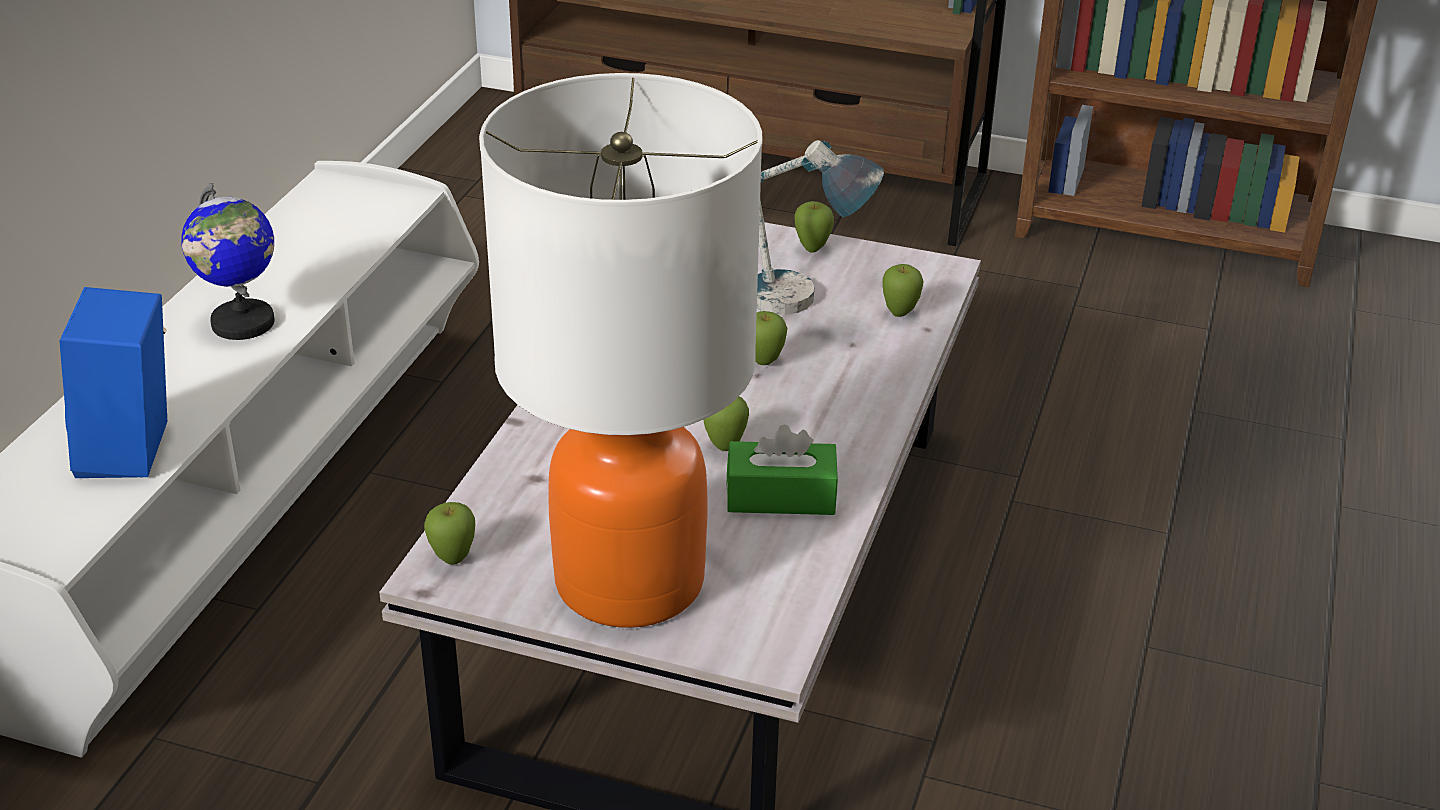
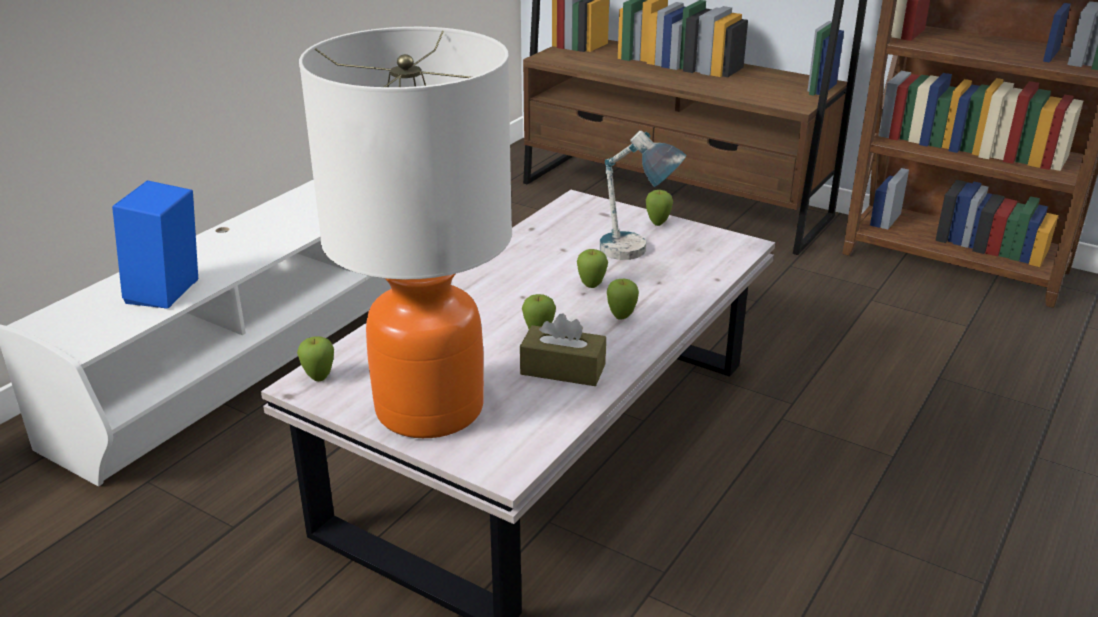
camera: 15 degrees right, 5 degrees down
globe [181,183,274,340] -> none
green tissue box [726,424,838,515] -> brown tissue box [520,313,606,386]
apple [882,264,924,317] -> apple moved to [607,279,639,320]

